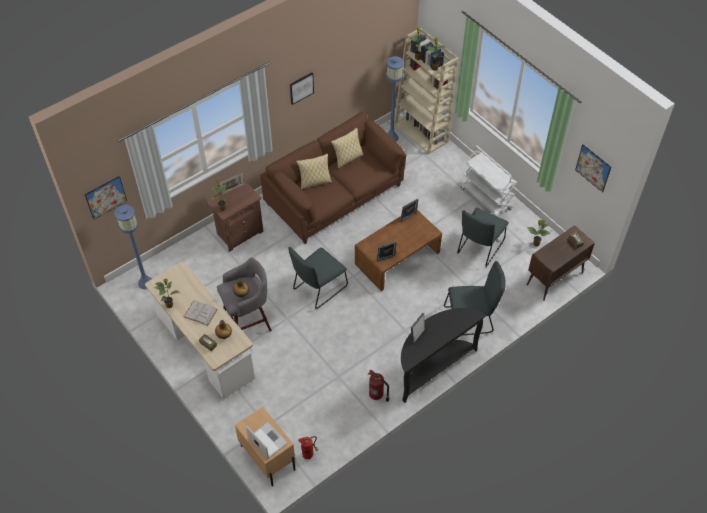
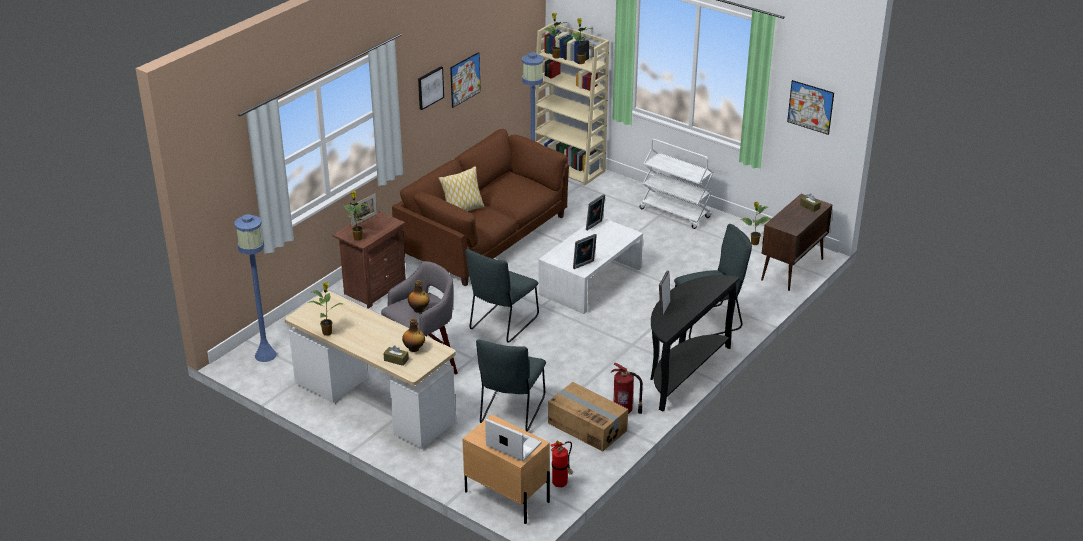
camera: 15 degrees left, 20 degrees down
picture [85,176,127,220] -> picture moved to [450,52,481,108]
white book [184,301,218,326] -> none
pillow [331,128,364,168] -> none
brown coffee table [355,210,442,291] -> white coffee table [539,218,643,314]
grey chair [457,208,509,267] -> grey chair moved to [476,340,546,432]
none -> cardboard box [548,382,628,452]

